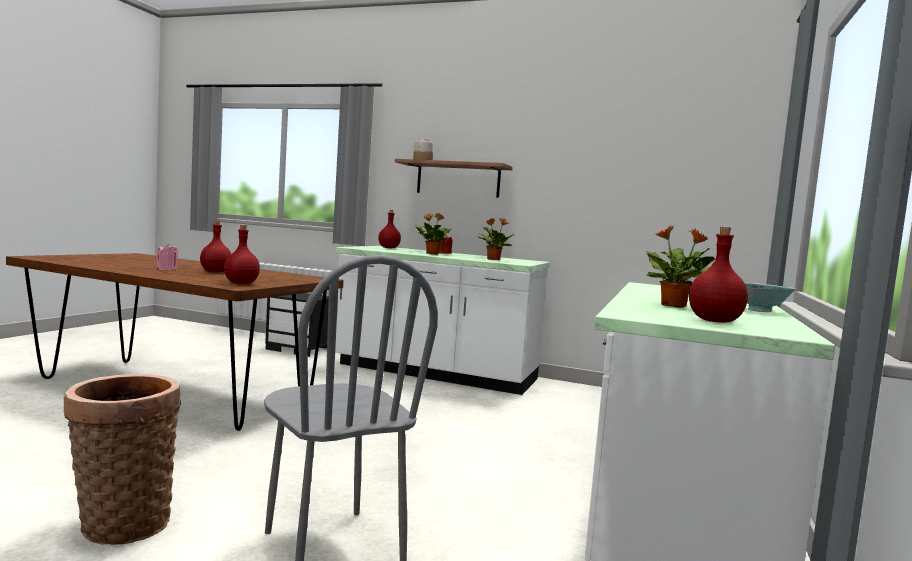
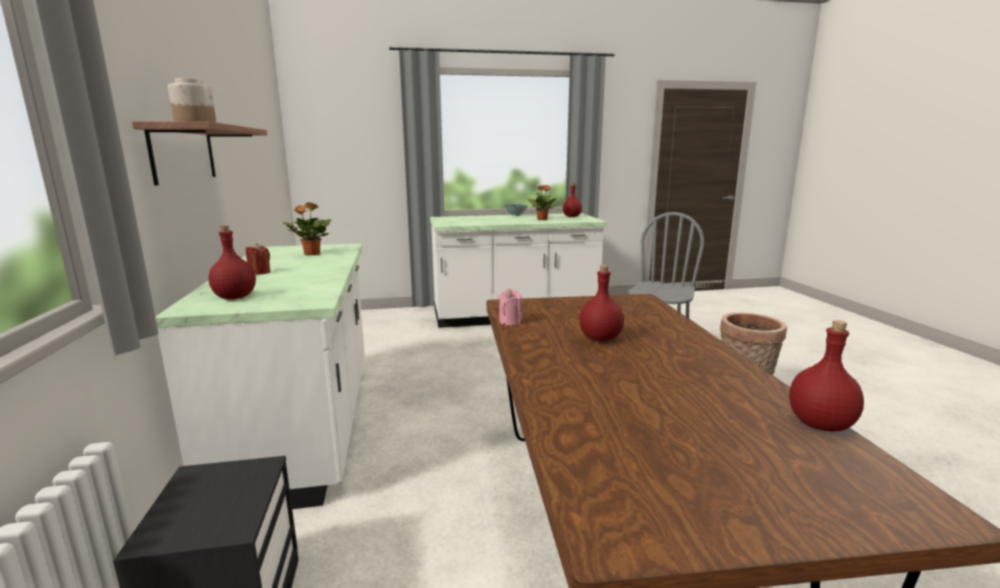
camera: 120 degrees left, 10 degrees up
pink candle [156,244,178,270] -> pink candle moved to [499,289,522,326]
red bottle [224,225,260,284] -> red bottle moved to [789,320,864,432]
potted plant [414,213,452,255] -> none

